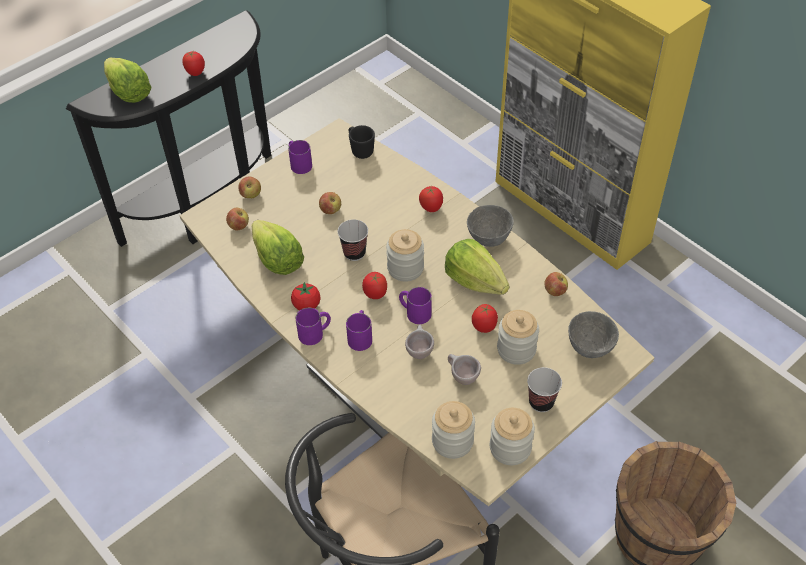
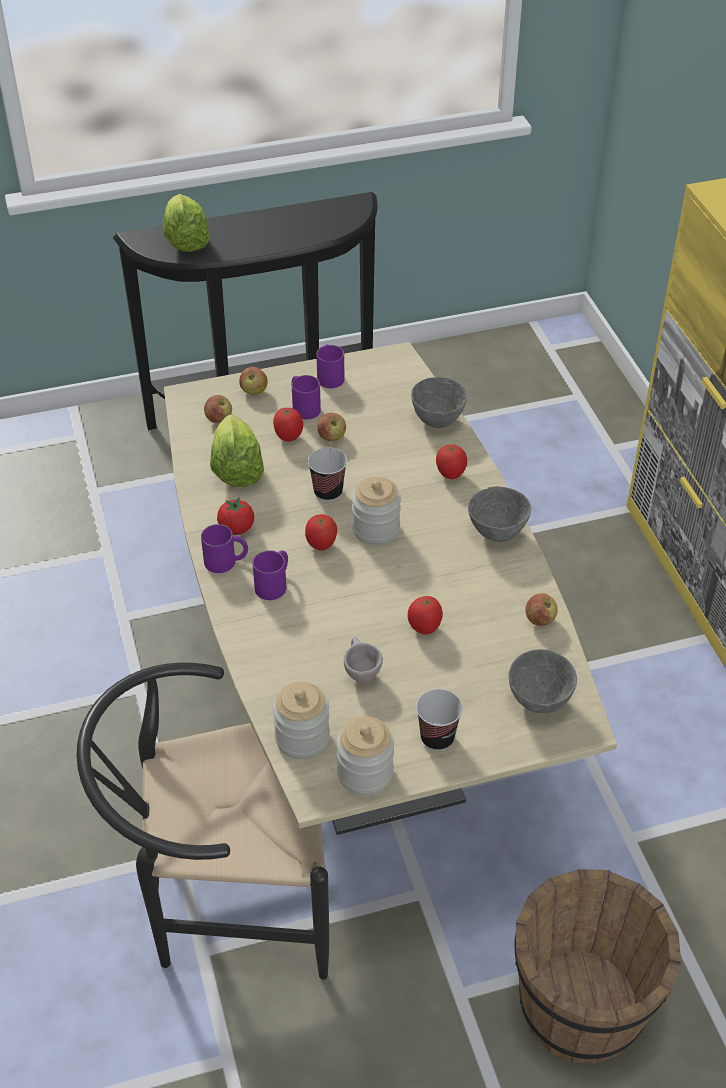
camera: 25 degrees right, 5 degrees down
tomato [182,51,205,76] -> tomato moved to [273,407,303,442]
black mug [349,125,375,159] -> none
purple mug [399,287,432,324] -> purple mug moved to [292,375,321,420]
beige cup [405,325,434,359] -> none
lettuce [445,239,509,295] -> none
jar [497,310,539,365] -> none
none -> grey bowl [411,377,467,428]

